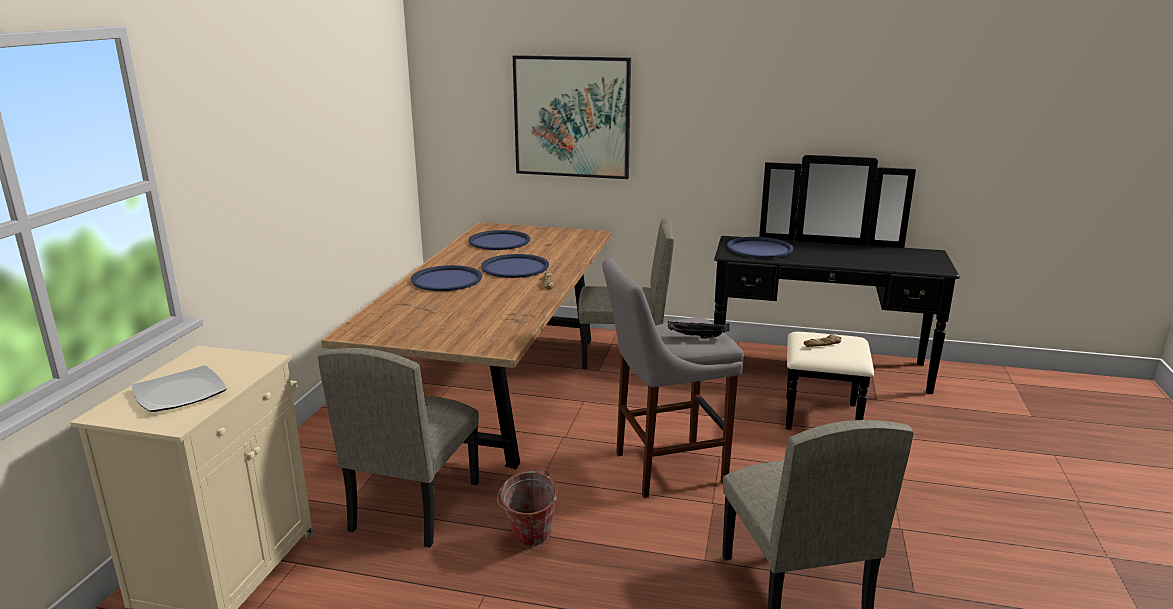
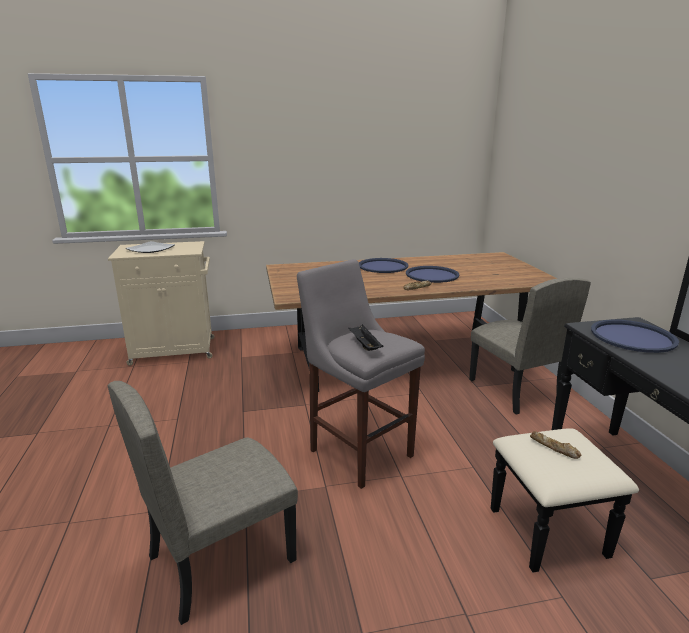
camera: 65 degrees right, 0 degrees up
beige chair [318,348,479,548] -> none
blue tray [468,230,530,250] -> none
bucket [497,471,558,546] -> none
picture [513,55,631,179] -> none

